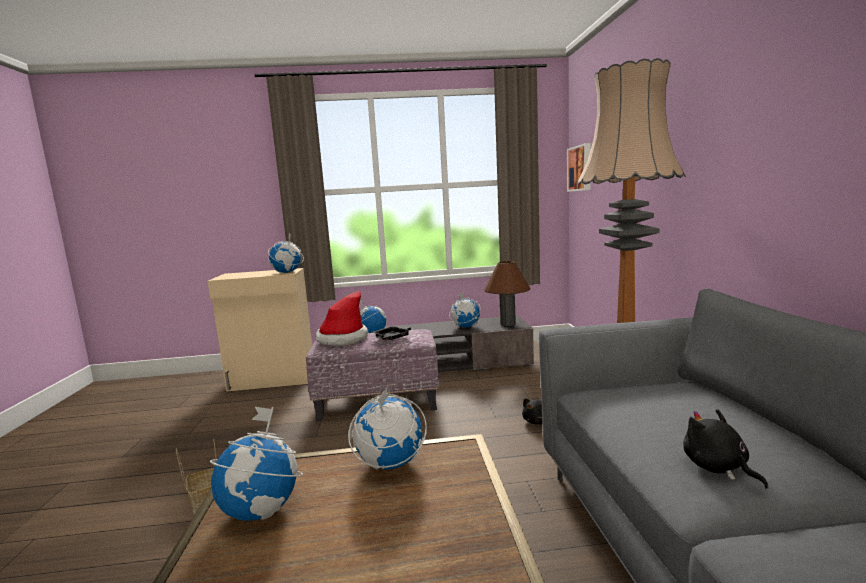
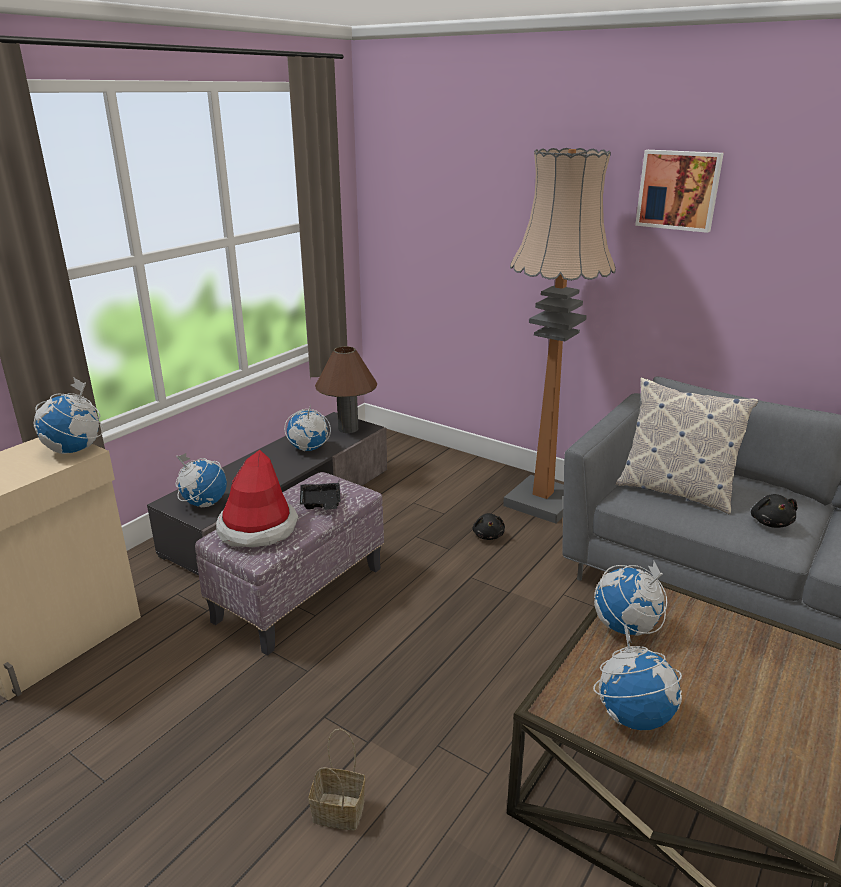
camera: 50 degrees left, 15 degrees up
picture [567,143,591,192] -> picture moved to [635,150,724,233]
black plush toy [683,409,768,489] -> black plush toy turned 105 degrees counterclockwise [751,494,798,528]
none -> pillow [615,377,759,515]

